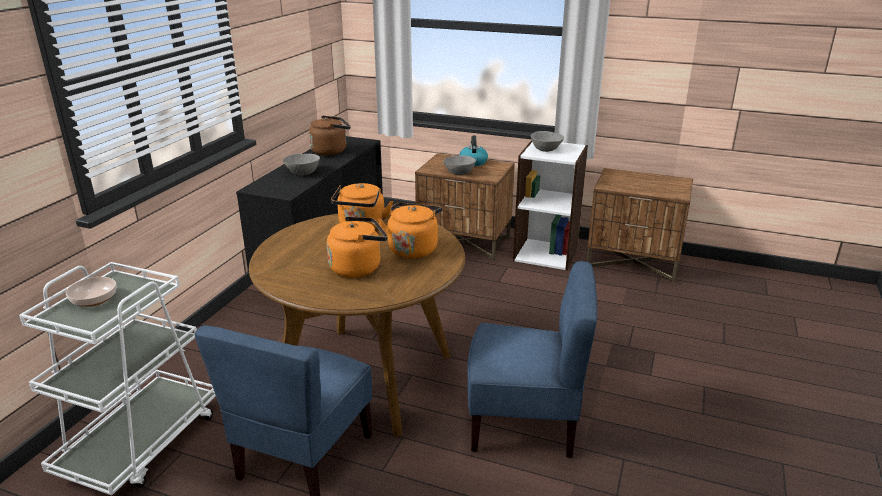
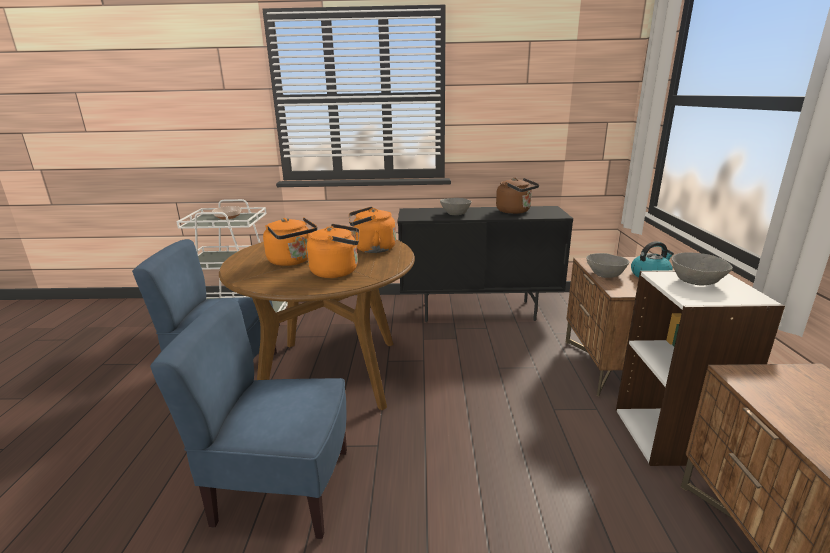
camera: 70 degrees right, 5 degrees down
blue chair [467,261,597,458] -> blue chair turned 105 degrees clockwise [150,298,347,539]

